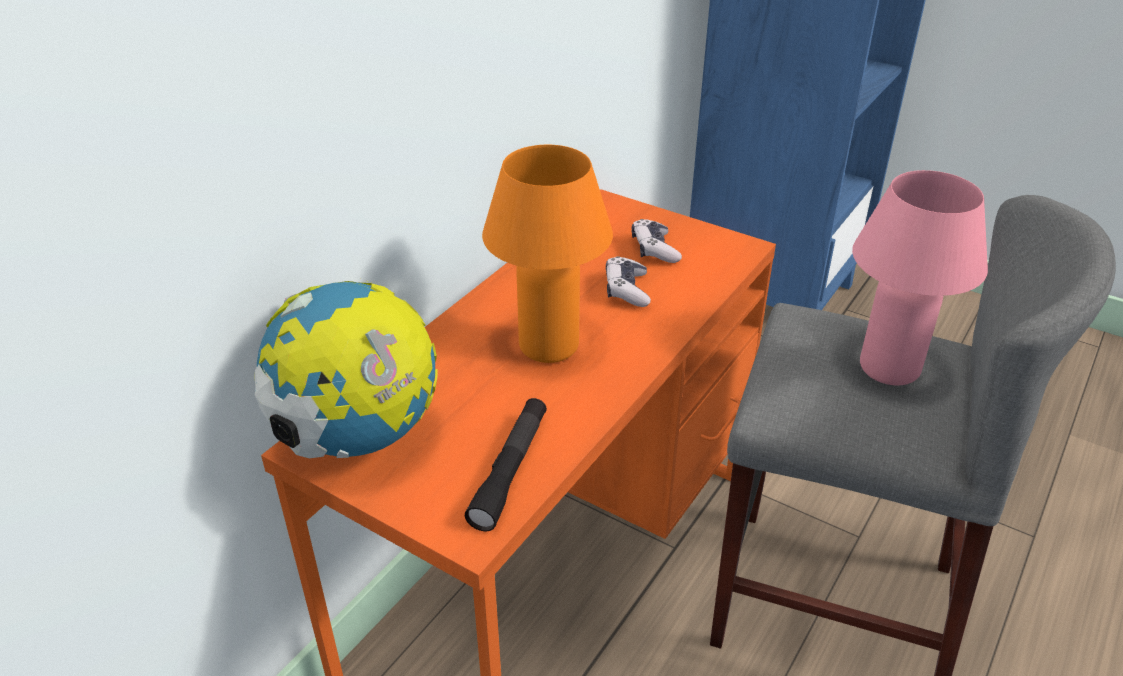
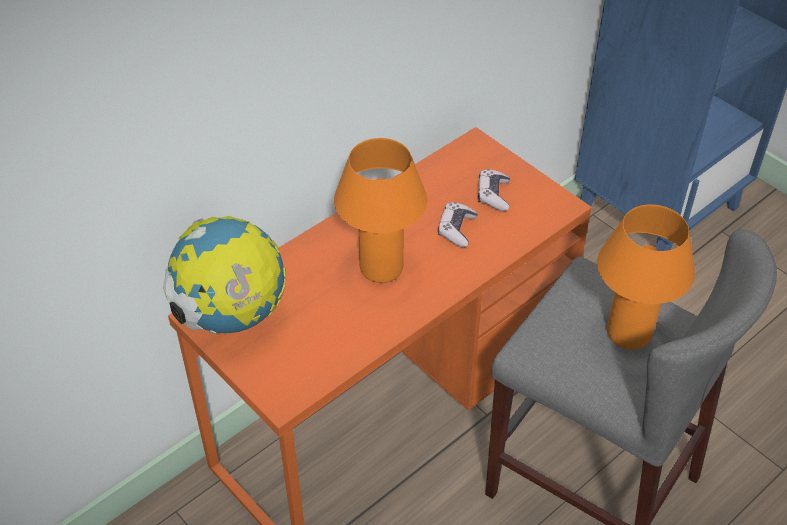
camera: 15 degrees right, 10 degrees up
black flashlight [465,398,547,532] -> none
pink table lamp [852,170,988,385] -> orange table lamp [597,204,695,350]

